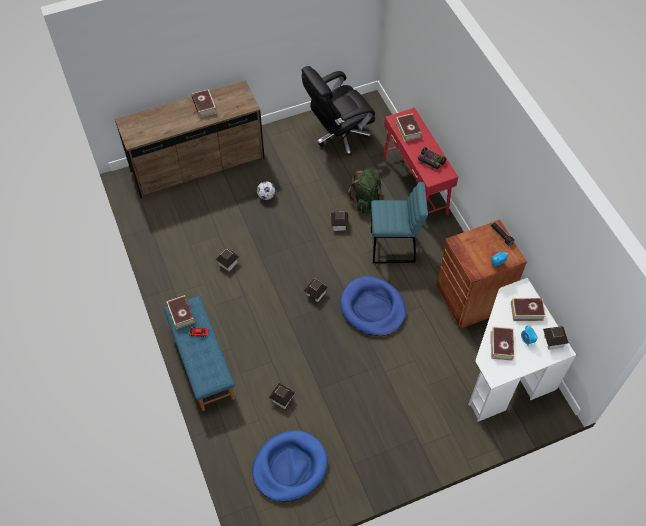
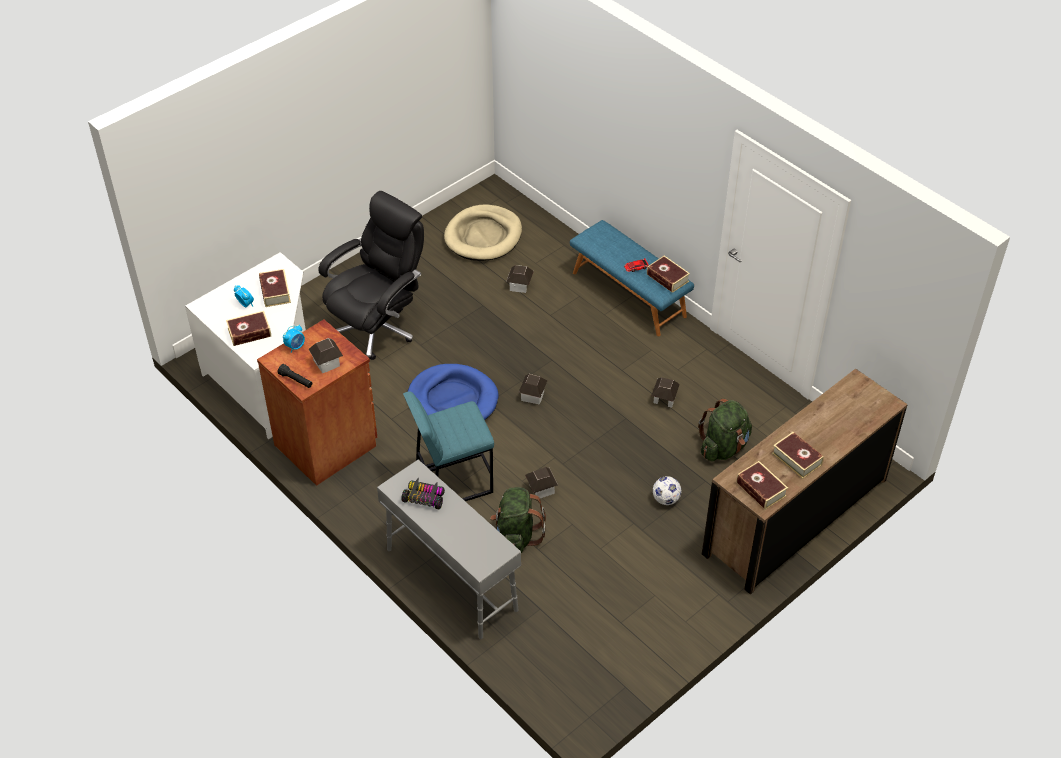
camera: 160 degrees right, 10 degrees down
blue dog bed [252,430,328,502] -> beige dog bed [444,204,522,261]
black office chair [301,66,375,156] -> black office chair moved to [318,191,424,360]
red console table [383,108,458,215] -> grey console table [377,460,521,639]
book [396,114,422,142] -> book moved to [736,461,788,510]
toy house [543,326,569,350] -> toy house moved to [309,338,343,373]
none -> green backpack [698,399,752,461]

